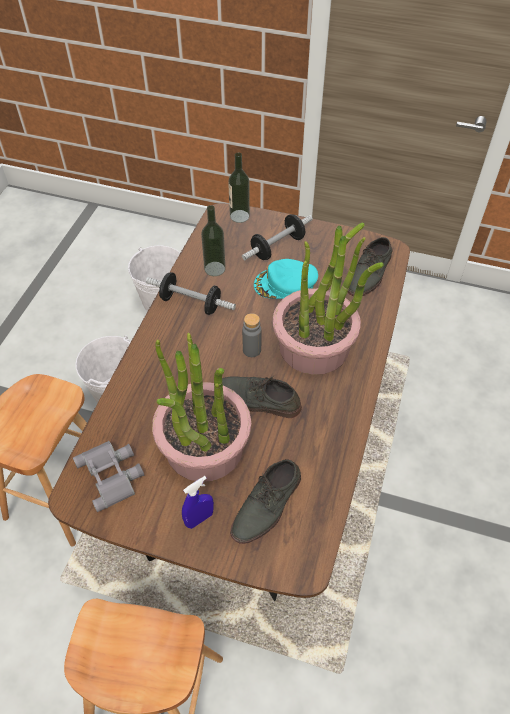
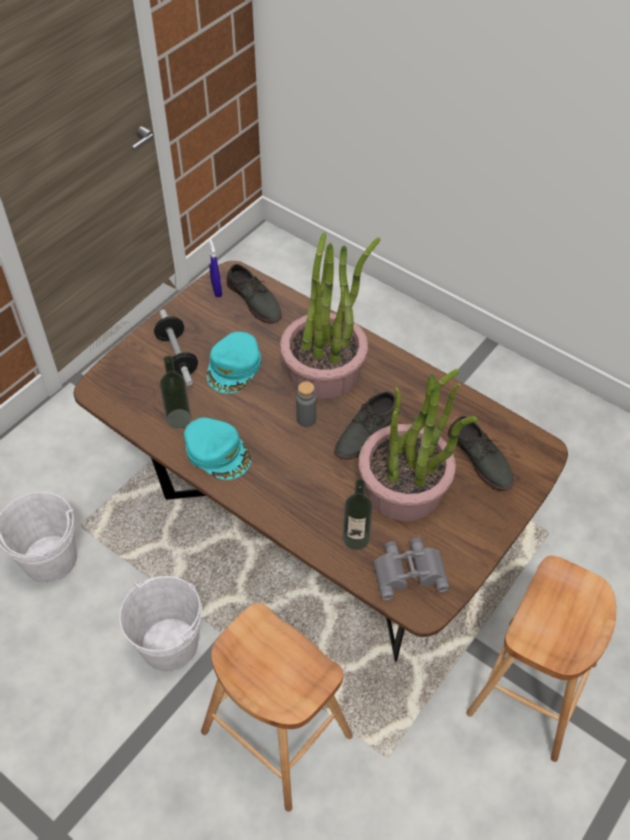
camera: 70 degrees left, 0 degrees up
dumbbell [146,272,236,315] -> turquoise cap [184,417,251,480]
blue spray bottle [182,476,214,529] -> blue spray bottle moved to [209,238,222,297]
bottle [228,153,250,223] -> bottle moved to [343,479,373,550]

